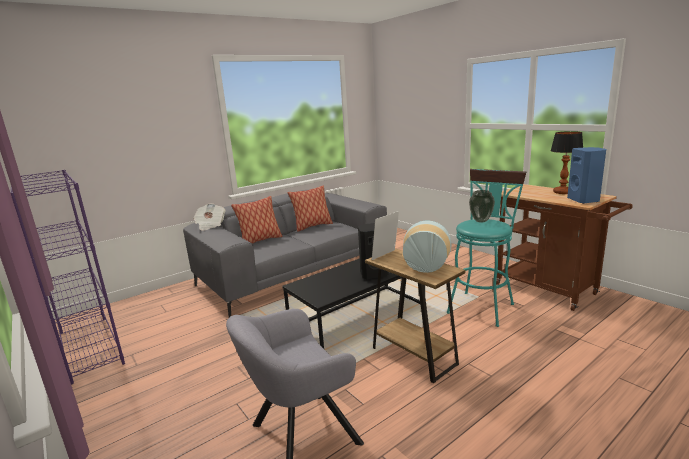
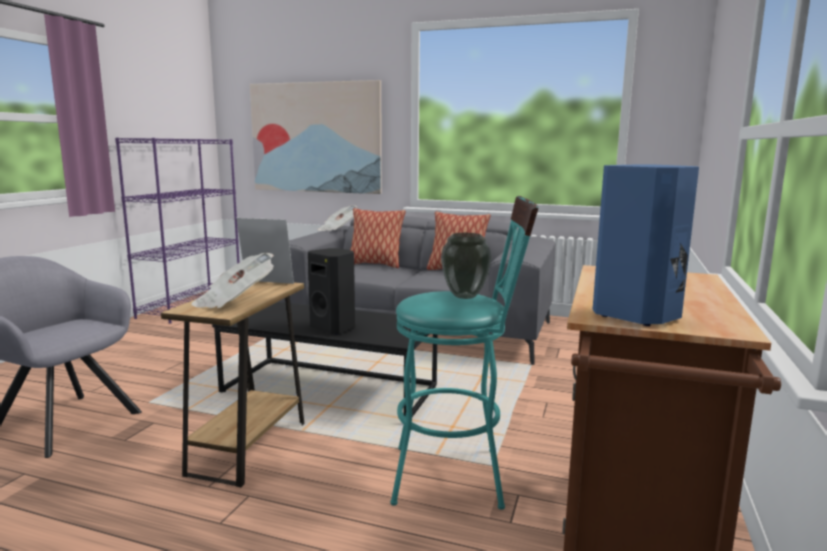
camera: 55 degrees right, 5 degrees down
vase [403,221,452,273] -> newspaper [192,253,274,308]
table lamp [550,131,583,194] -> none
none -> picture [250,80,382,194]

